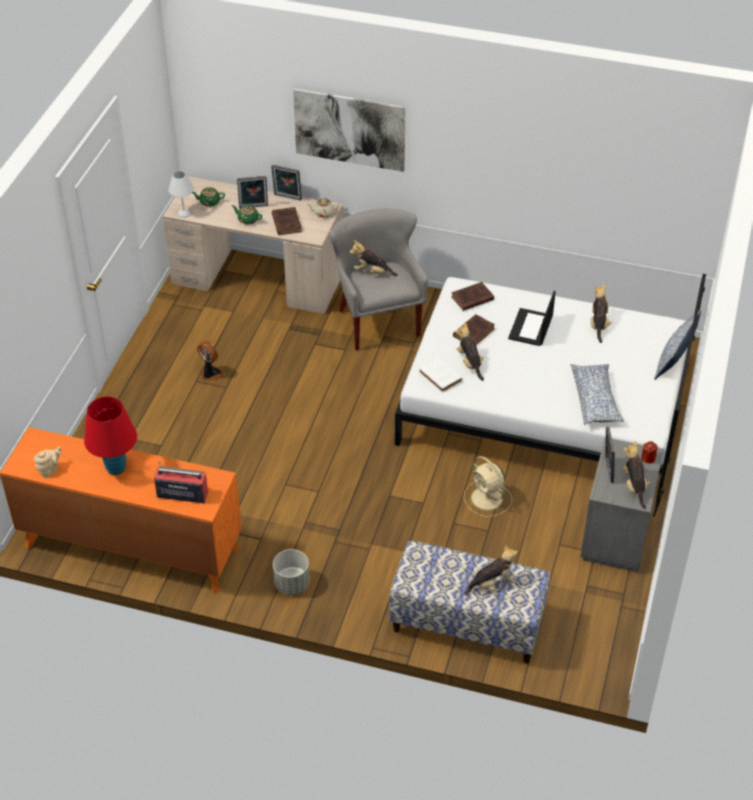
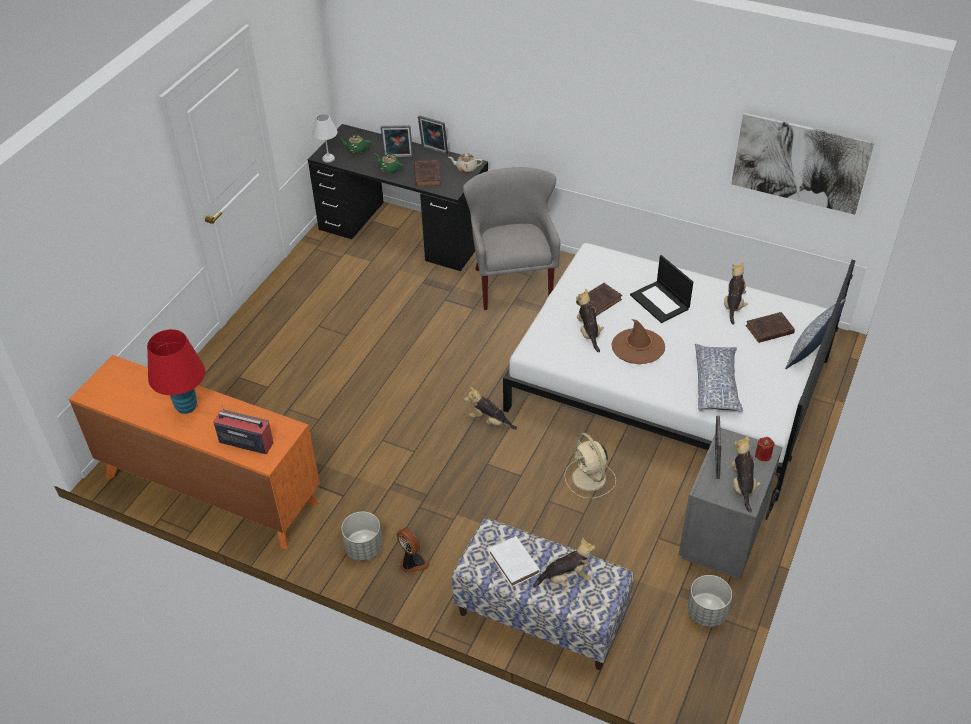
camera: 10 degrees right, 0 degrees up
beige teapot [34,447,61,478] -> none
beige desk [163,176,343,314] -> black desk [308,124,488,271]
fan [197,341,225,381] -> fan moved to [397,527,430,574]
picture [293,88,406,172] -> picture moved to [731,113,874,215]
plush toy [349,240,398,276] -> plush toy moved to [464,387,517,429]
white book [419,357,463,393] -> white book moved to [489,536,540,587]
brown book [451,282,494,311] -> brown book moved to [746,312,795,343]
laptop [508,291,556,346] -> laptop turned 60 degrees counterclockwise [630,255,693,323]
none -> brown hat [611,319,665,364]
none -> grey planter [687,575,732,627]

